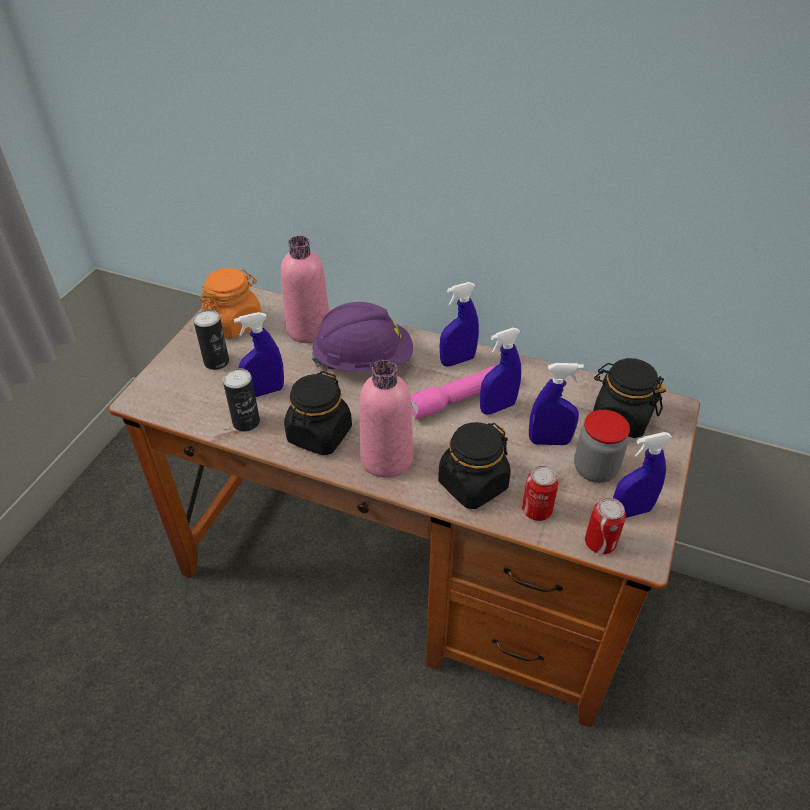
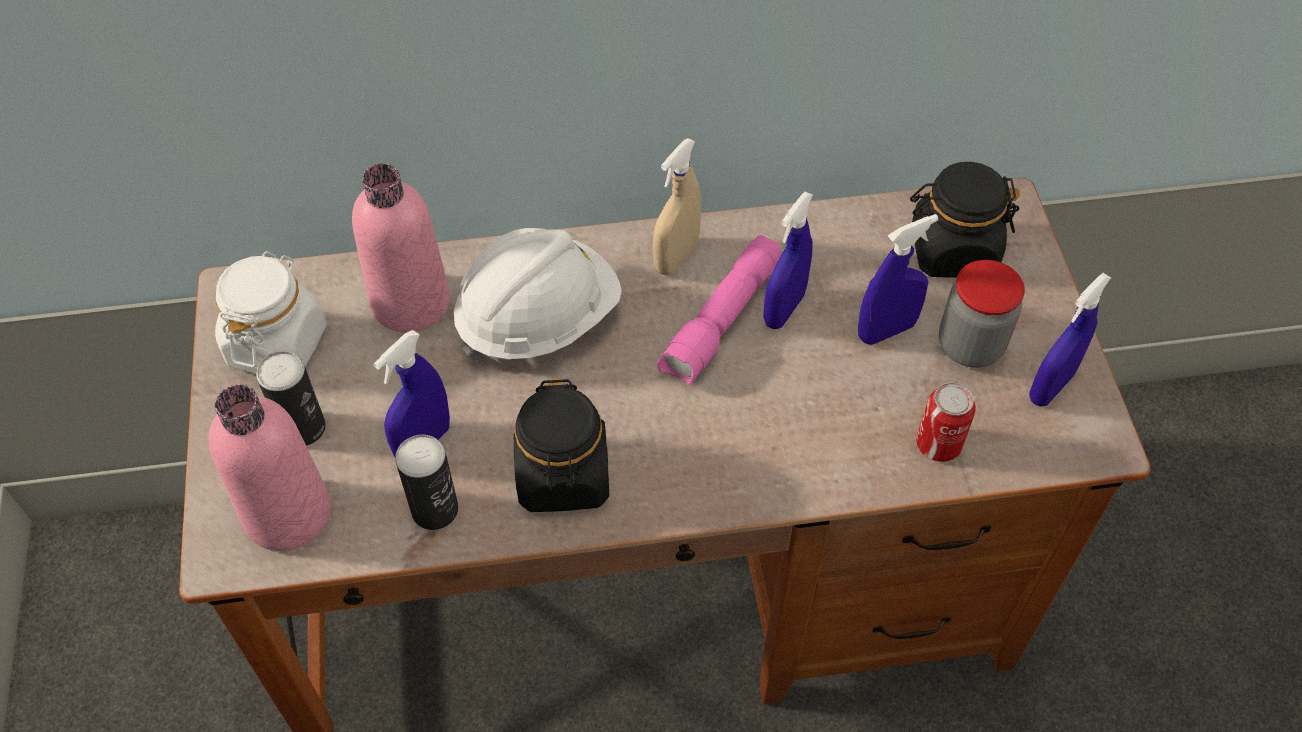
camera: 30 degrees left, 10 degrees up
orange jar [200,268,261,339] -> white jar [215,251,326,374]
purple hard hat [312,302,413,372] -> white hard hat [454,228,622,365]
pink bottle [359,360,413,478] -> pink bottle moved to [209,385,331,551]
black jar [438,422,511,509] -> none
blue spray bottle [439,282,479,367] -> beige spray bottle [653,138,701,275]
can [585,498,626,554] -> none

